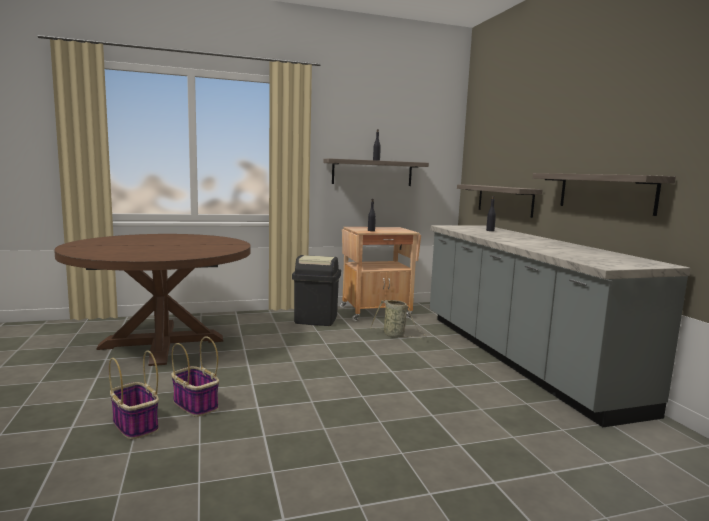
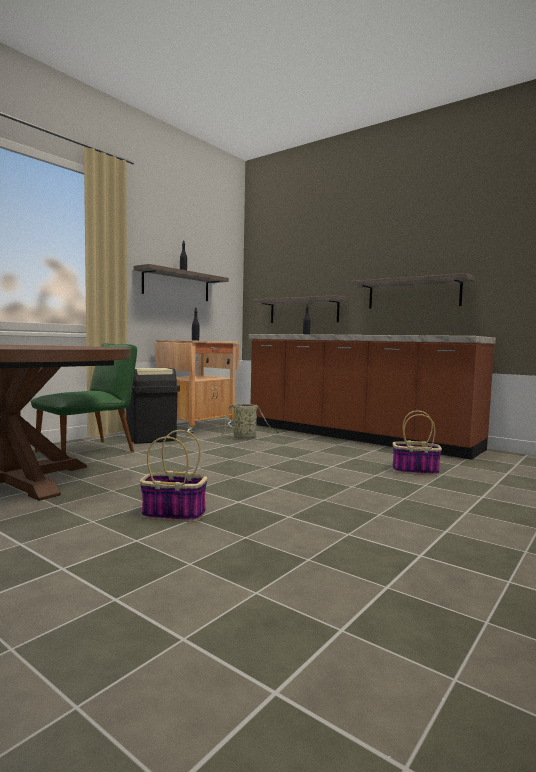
camera: 35 degrees left, 5 degrees down
basket [109,351,159,439] -> basket moved to [392,411,442,476]
grey counter [430,225,691,427] -> brown counter [249,334,496,460]
none -> green chair [30,343,137,454]

